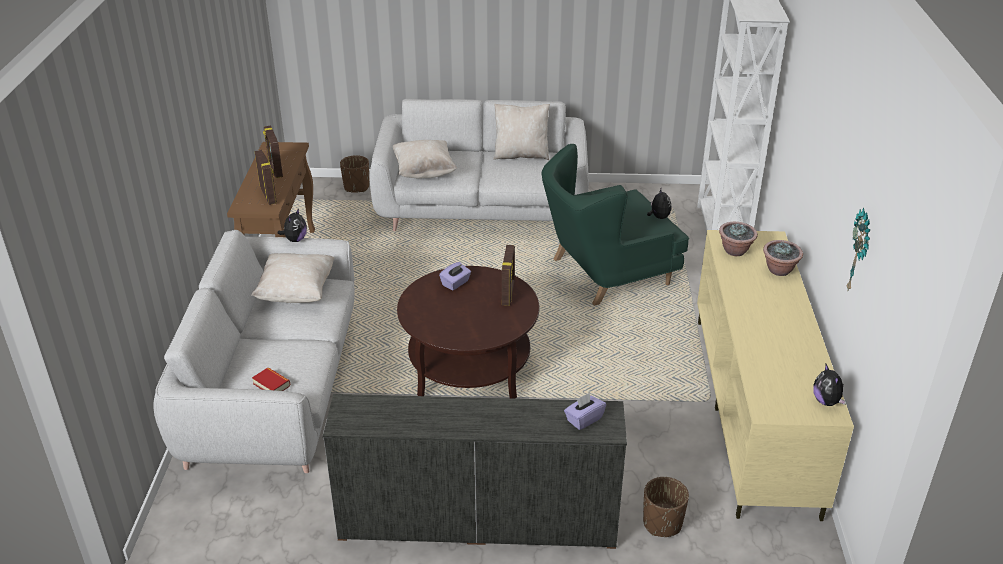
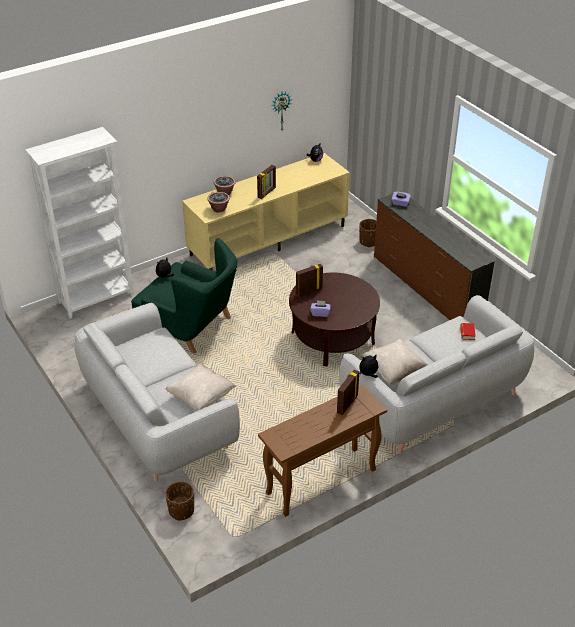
camera: 125 degrees left, 5 degrees up
picture frame [263,125,283,178] -> picture frame moved to [257,165,276,199]
beige pillow [493,104,550,160] -> none

